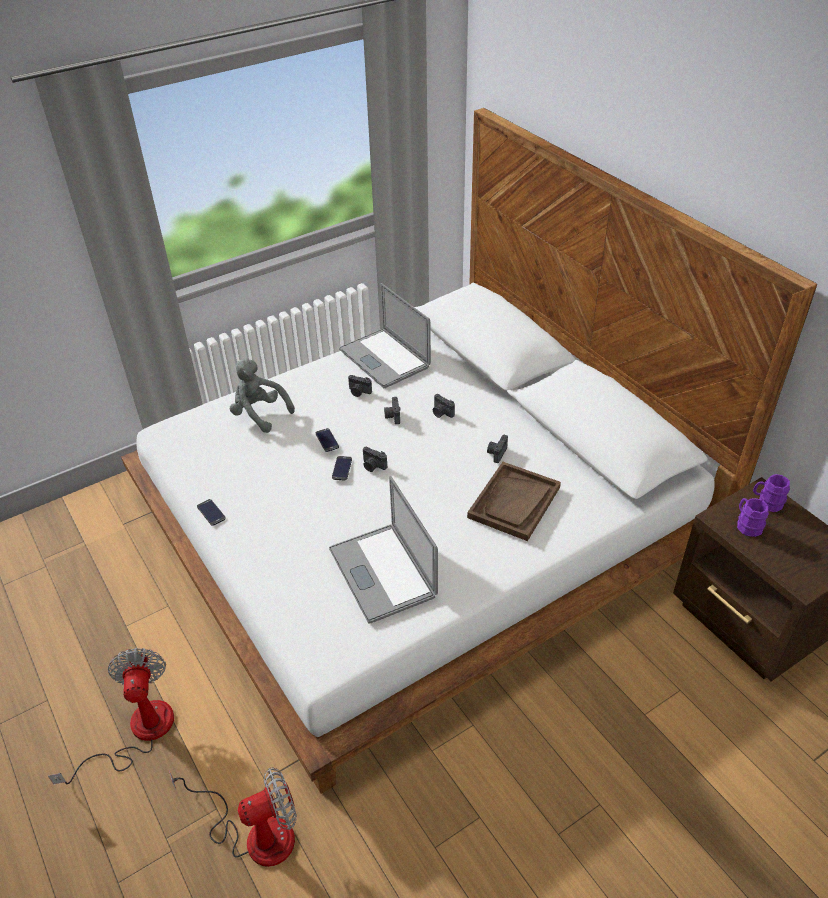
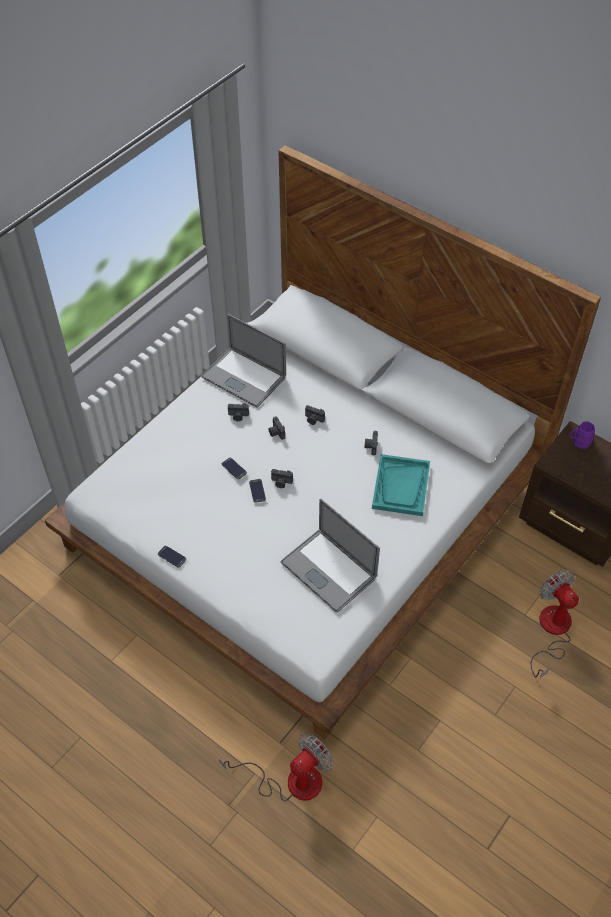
camera: 20 degrees left, 10 degrees up
fan [48,648,174,785] -> fan moved to [531,570,579,678]
grey plush toy [230,359,295,433] -> none
brown tray [467,462,561,541] -> turquoise tray [372,454,430,516]
purple mug [737,498,769,537] -> none

